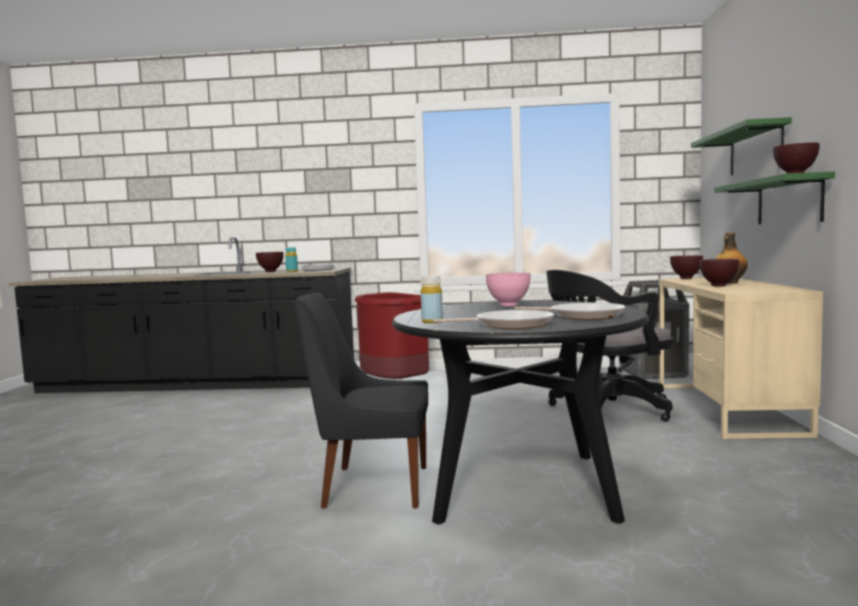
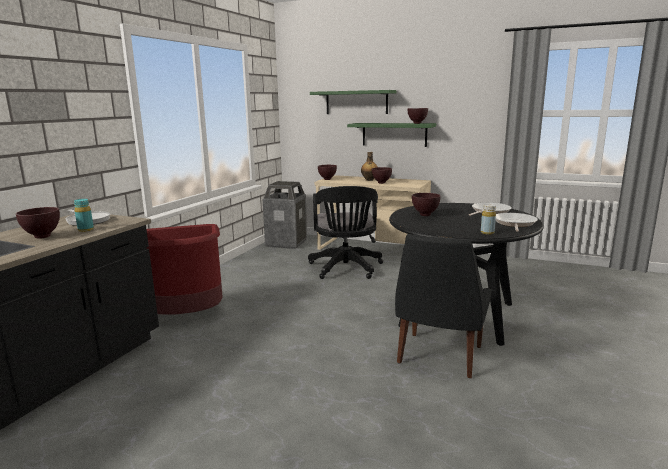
camera: 70 degrees left, 10 degrees up
pink bowl [486,273,530,307] -> brown bowl [412,193,441,216]

